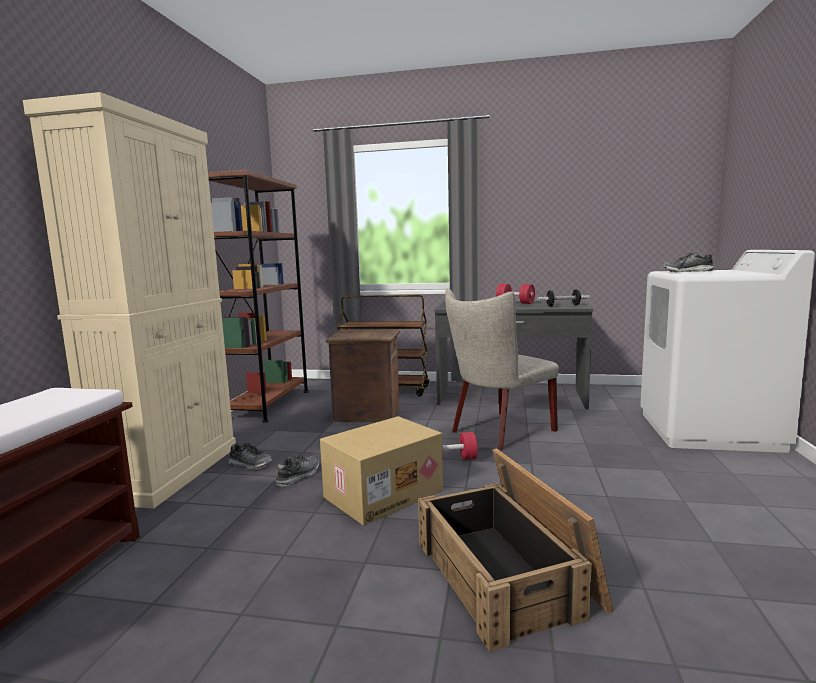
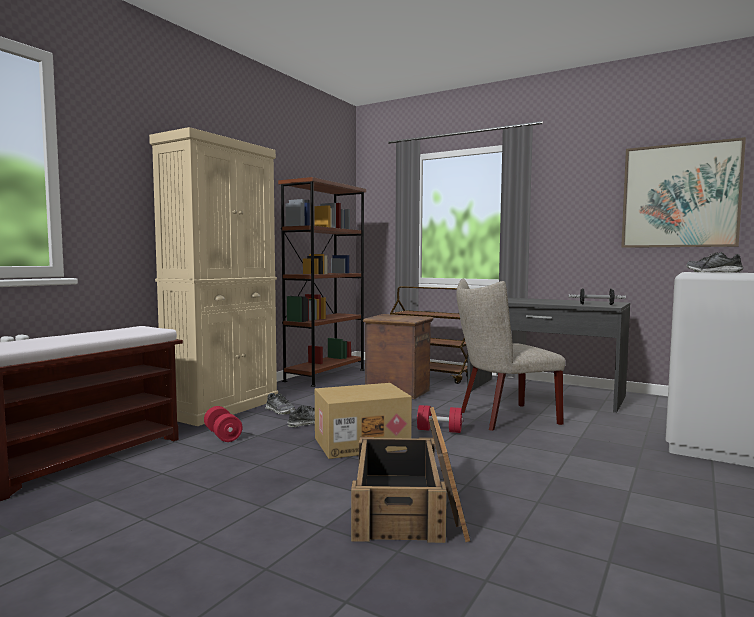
camera: 20 degrees right, 5 degrees down
red dumbbell [496,284,535,304] -> red dumbbell moved to [204,406,243,442]
none -> picture [621,137,746,248]

